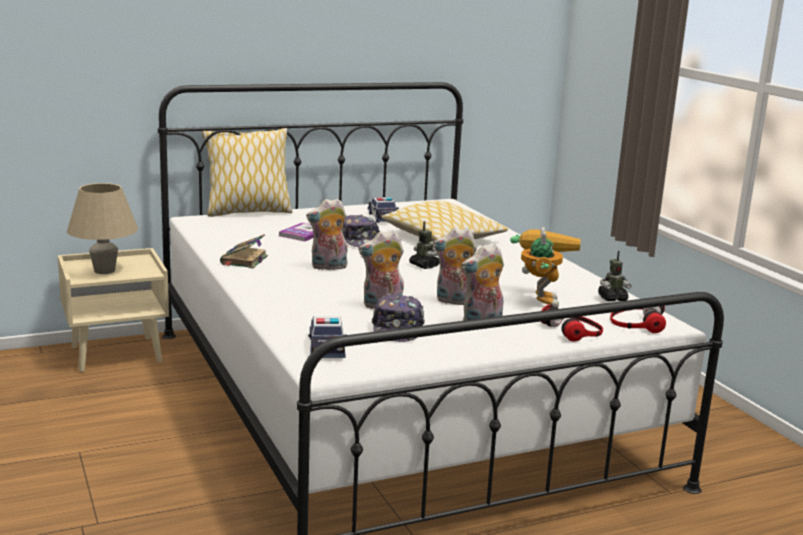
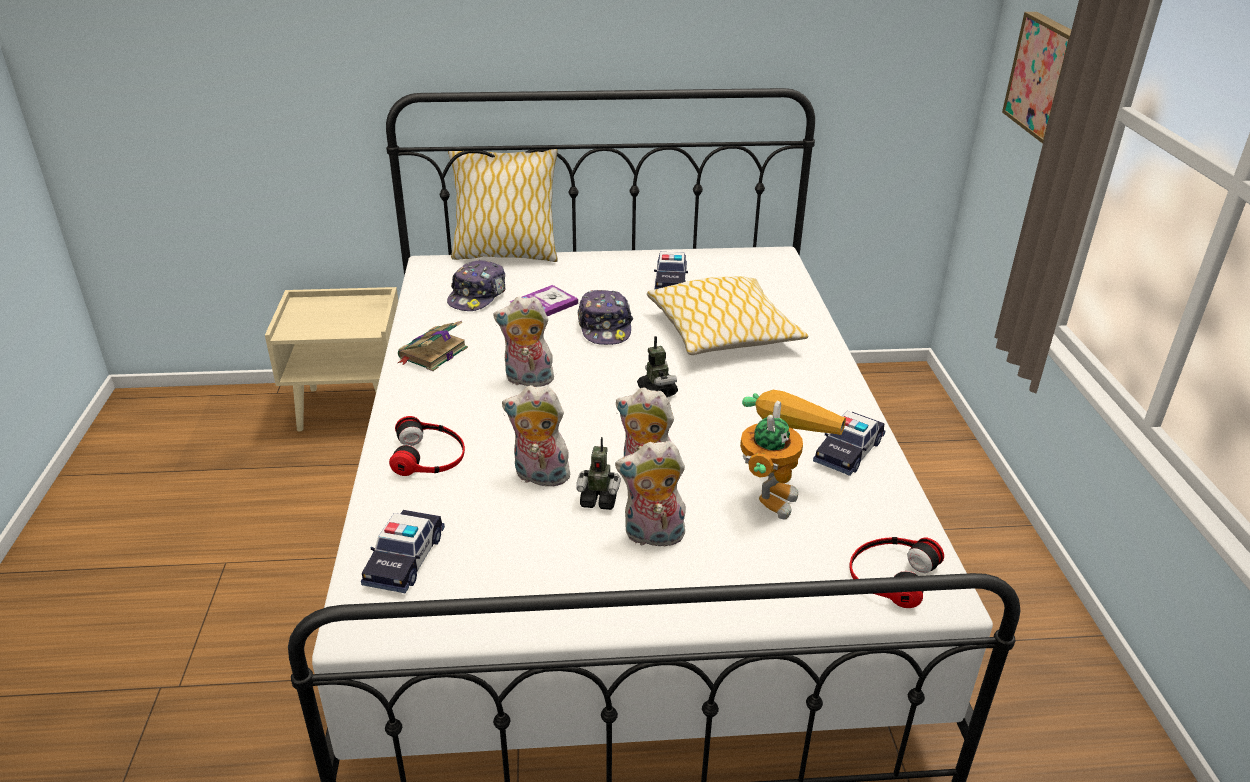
camera: 20 degrees right, 15 degrees up
beige table lamp [67,183,138,274] -> none
cap [372,293,425,342] -> cap moved to [447,259,505,311]
headphones [541,305,603,342] -> headphones moved to [389,416,465,476]
toy robot [598,250,632,301] -> toy robot moved to [576,437,621,510]
none -> toy car [813,411,885,476]
none -> picture [1002,12,1071,144]

